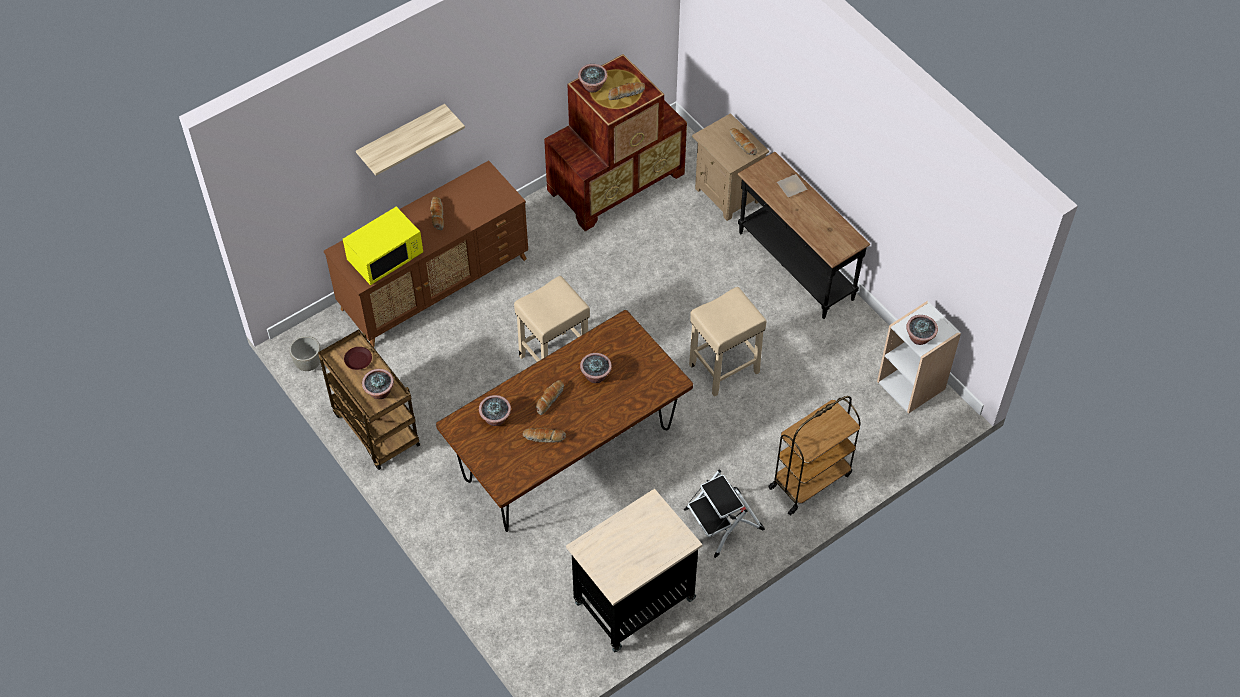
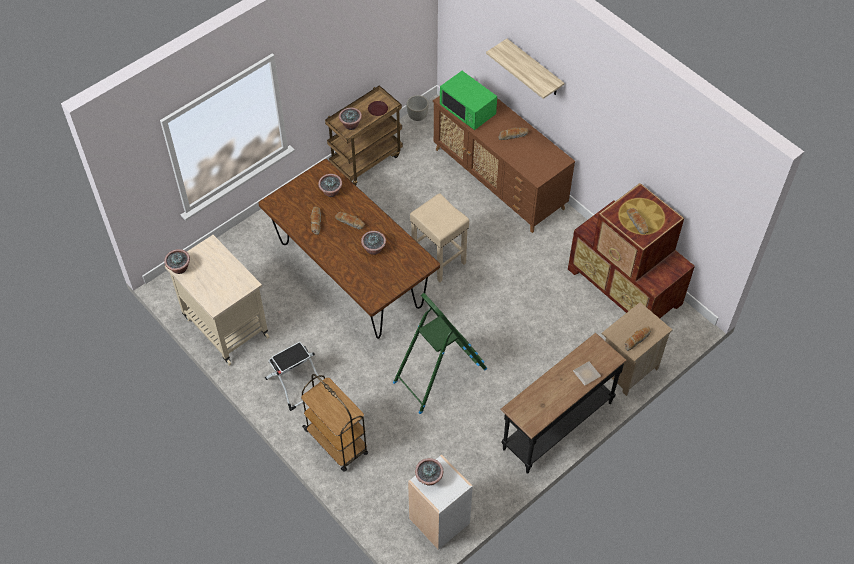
camera: 85 degrees right, 0 degrees up
yellow microwave [343,207,423,285] -> green microwave [440,71,497,130]
black cart [566,488,703,652] -> beige cart [165,235,269,366]
potted plant [578,64,607,92] -> potted plant moved to [164,249,190,274]
beige stool [689,287,767,397] -> green step ladder [393,293,487,414]

